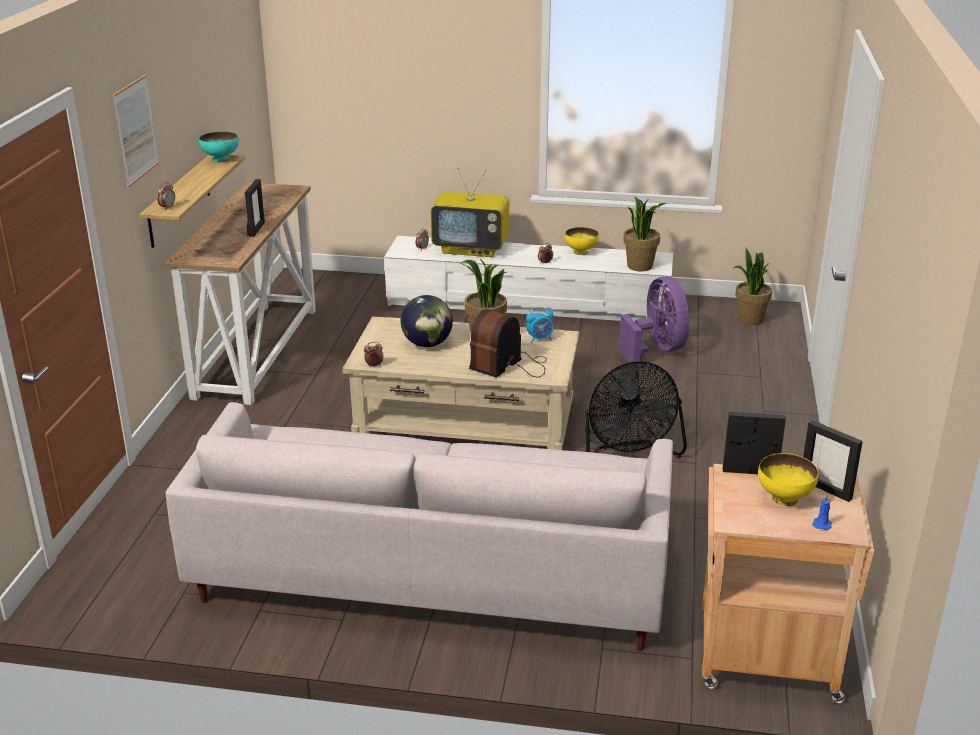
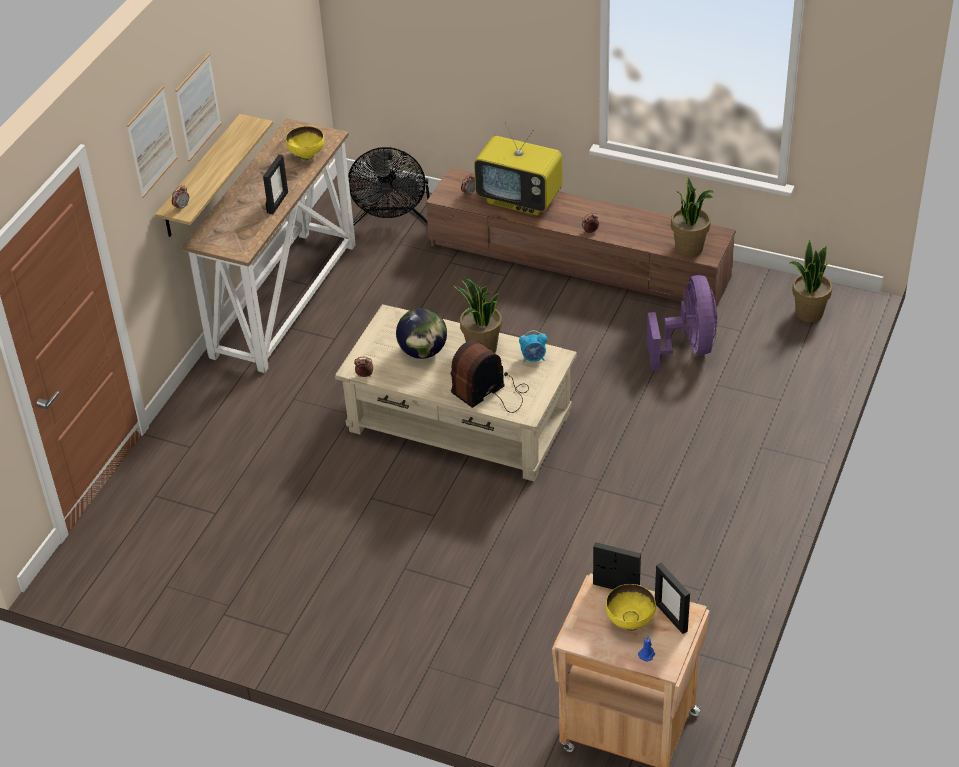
camera: 15 degrees right, 15 degrees up
white sofa [166,402,673,651] -> none
turquoise bowl [199,131,239,163] -> none
white tv stand [384,236,673,326] -> brown tv stand [426,168,736,309]
yellow bowl [565,227,599,255] -> yellow bowl moved to [286,126,324,161]
black fan [585,361,687,459] -> black fan moved to [348,147,430,226]
none -> picture [175,53,222,161]

